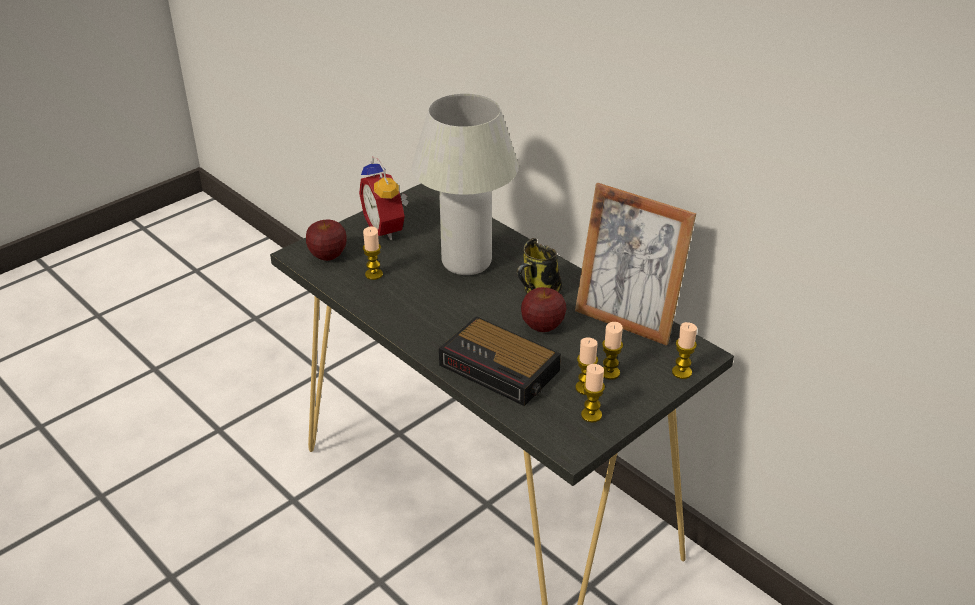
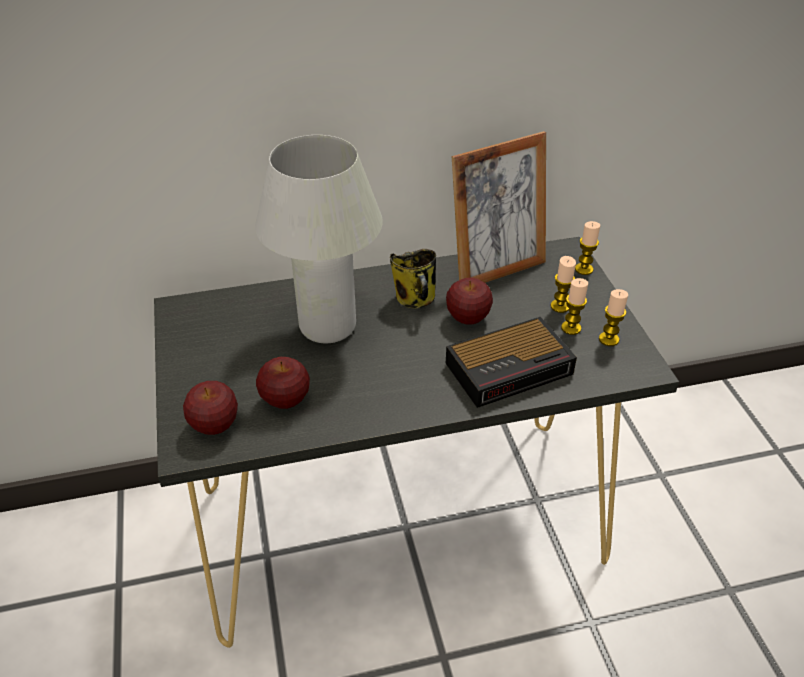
camera: 60 degrees left, 5 degrees up
alarm clock [359,156,409,240] -> none
candle [363,226,383,280] -> apple [256,357,310,409]

